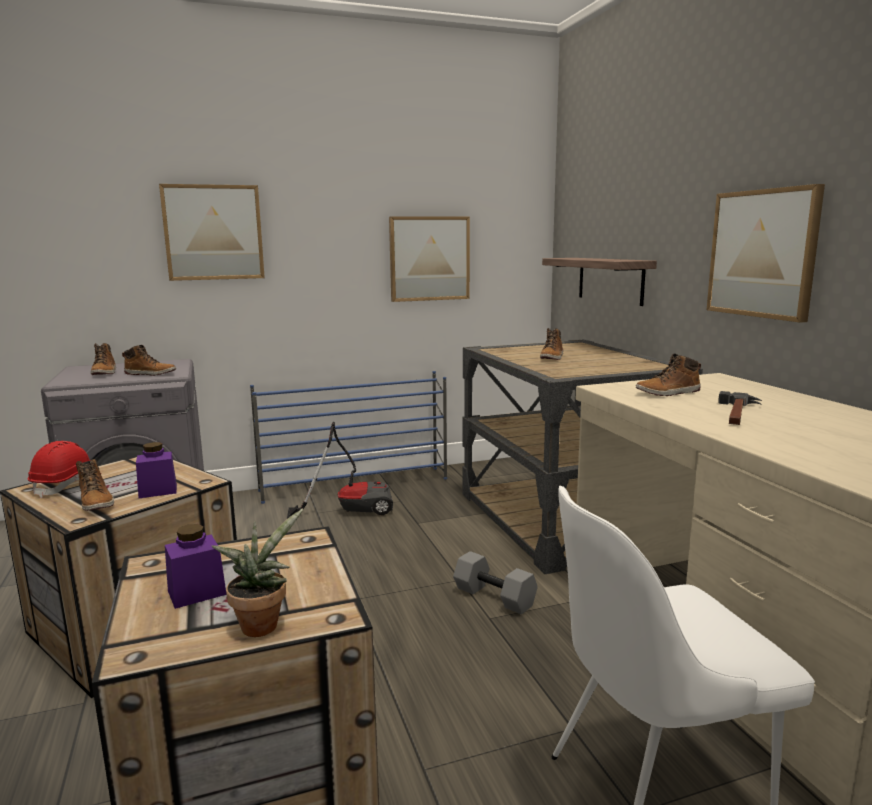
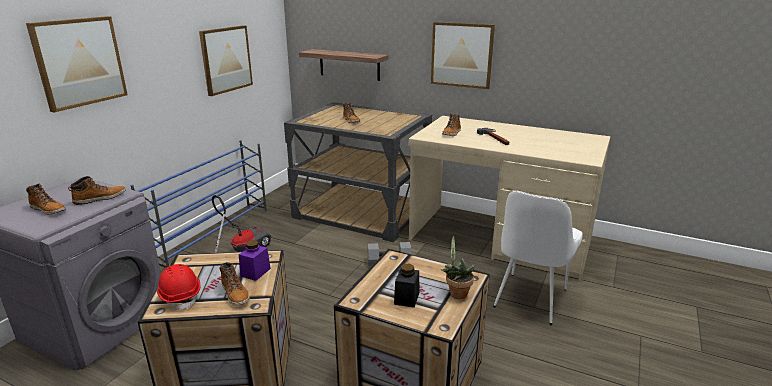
camera: 45 degrees left, 10 degrees up
boot [76,459,114,511] -> boot turned 45 degrees clockwise [220,262,250,306]
purple jar [165,524,227,609] -> black jar [394,264,419,308]

